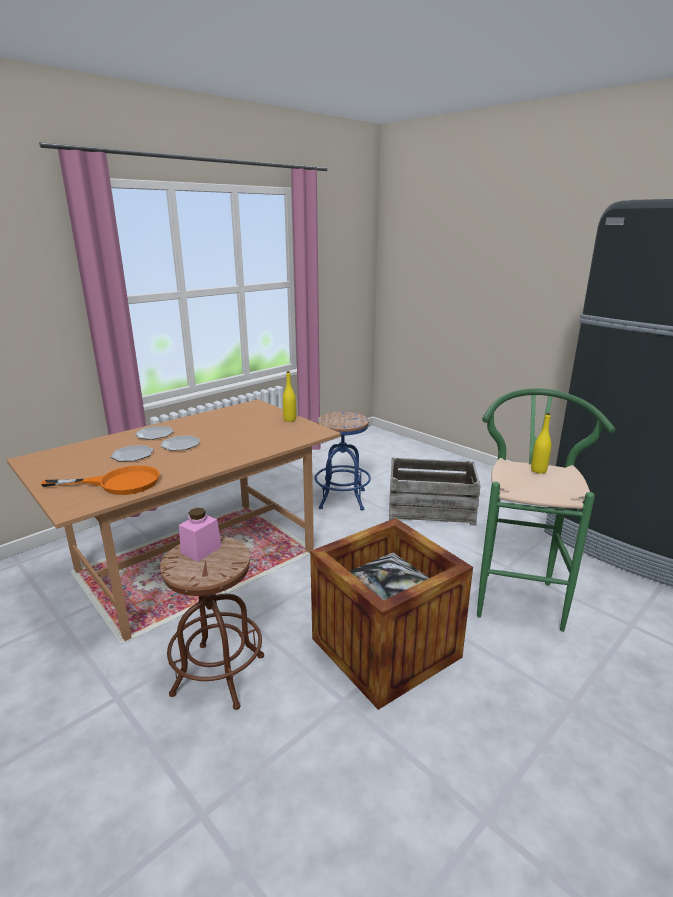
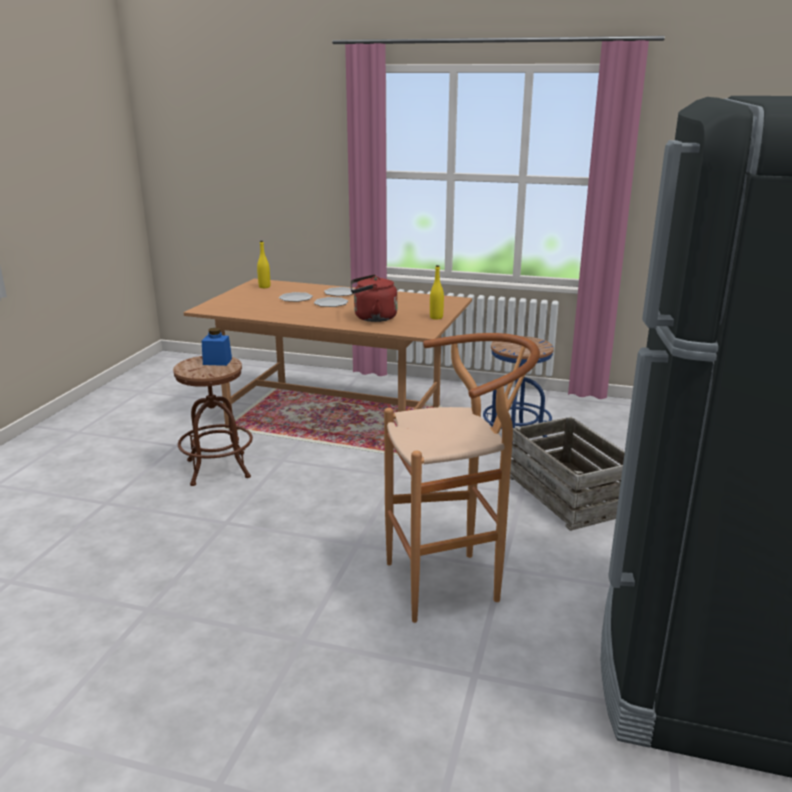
camera: 60 degrees right, 0 degrees up
orange frying pan [41,465,159,495] -> none
pink jar [179,508,222,561] -> blue jar [202,328,232,366]
crate [310,518,473,710] -> none
green stool [477,388,615,632] -> brown stool [384,333,540,623]
yellow bottle [531,413,551,474] -> yellow bottle moved to [257,241,270,288]
none -> red kettle [351,274,398,322]

